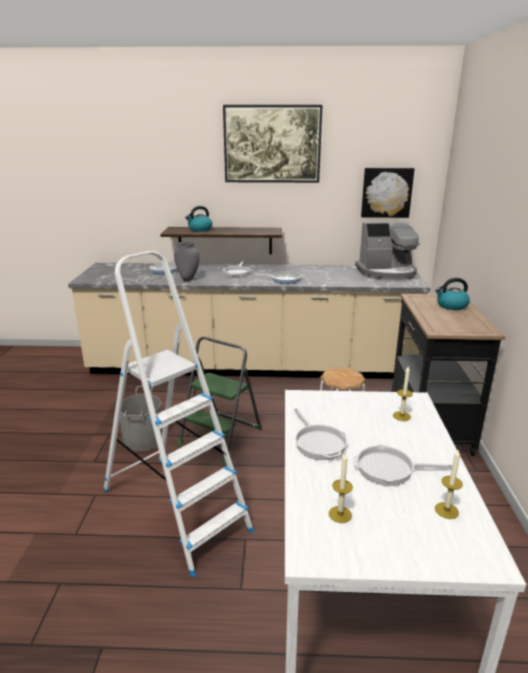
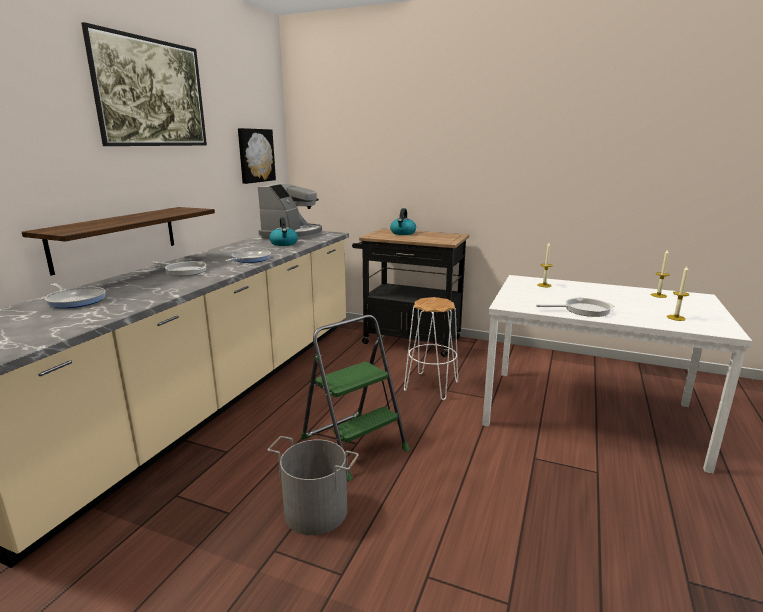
camera: 70 degrees left, 5 degrees down
white step ladder [103,251,254,577] -> none
grey vase [174,241,199,281] -> none
kettle [185,206,212,232] -> kettle moved to [269,217,298,246]
frying pan [353,445,453,486] -> none

